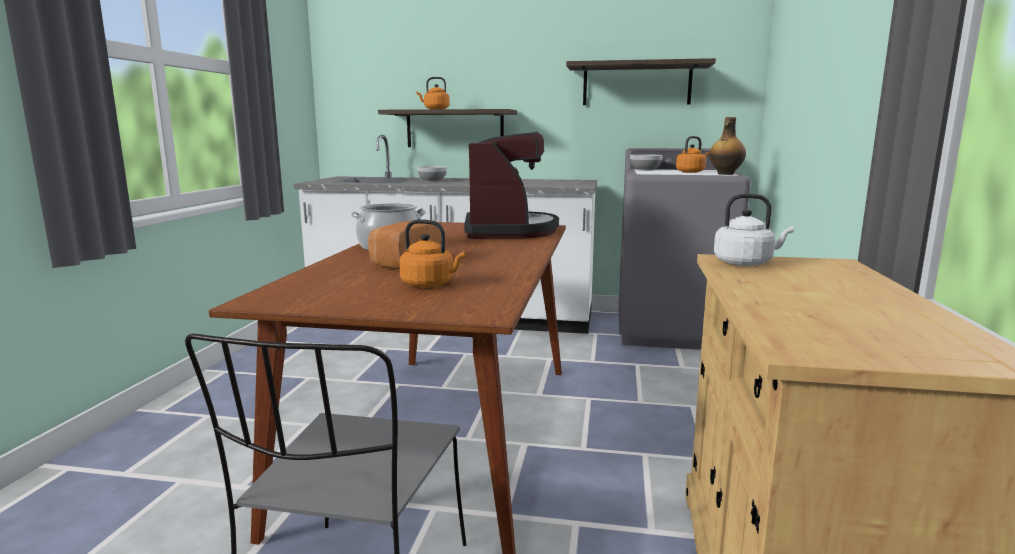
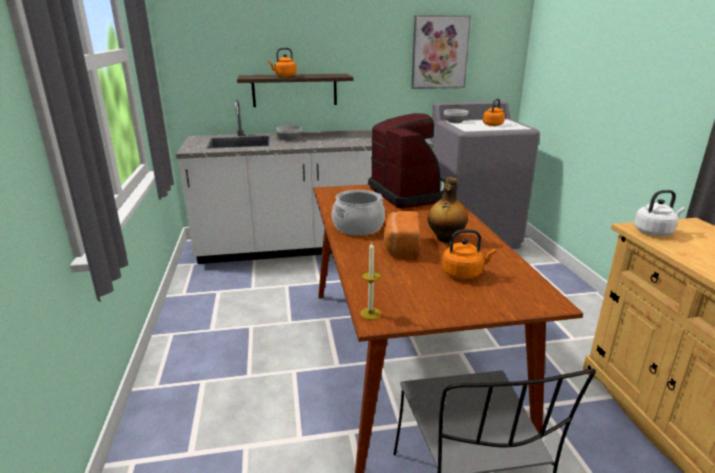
camera: 20 degrees left, 10 degrees up
shelf [566,58,716,105] -> picture [411,15,471,89]
bottle [709,117,746,175] -> bottle moved to [427,177,468,242]
none -> candle [360,242,381,320]

